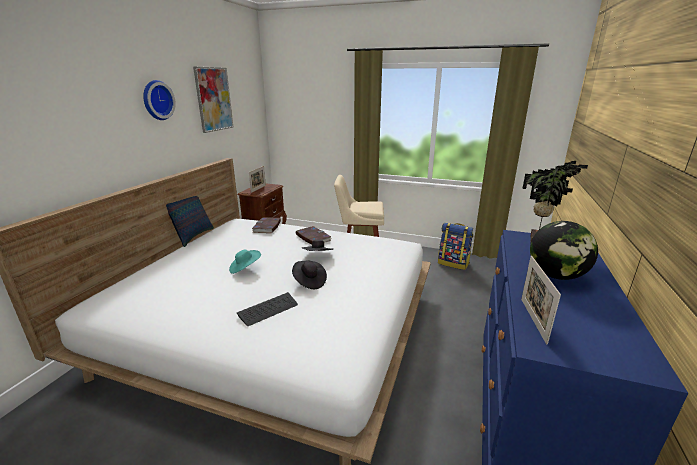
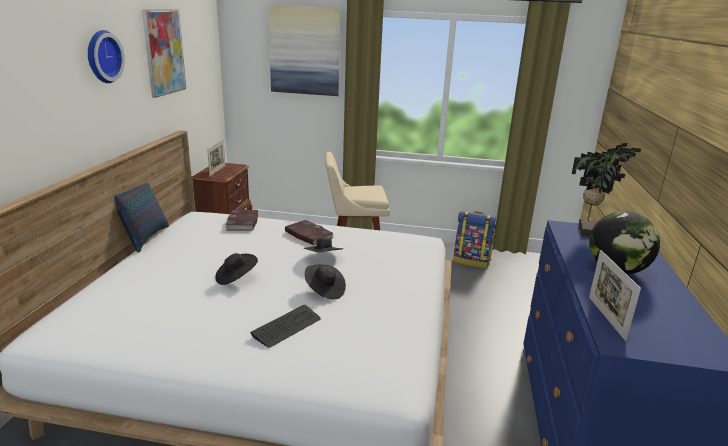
camera: 10 degrees left, 0 degrees up
turquoise hat [229,250,261,274] -> black hat [215,253,258,285]
none -> picture [269,5,340,96]

